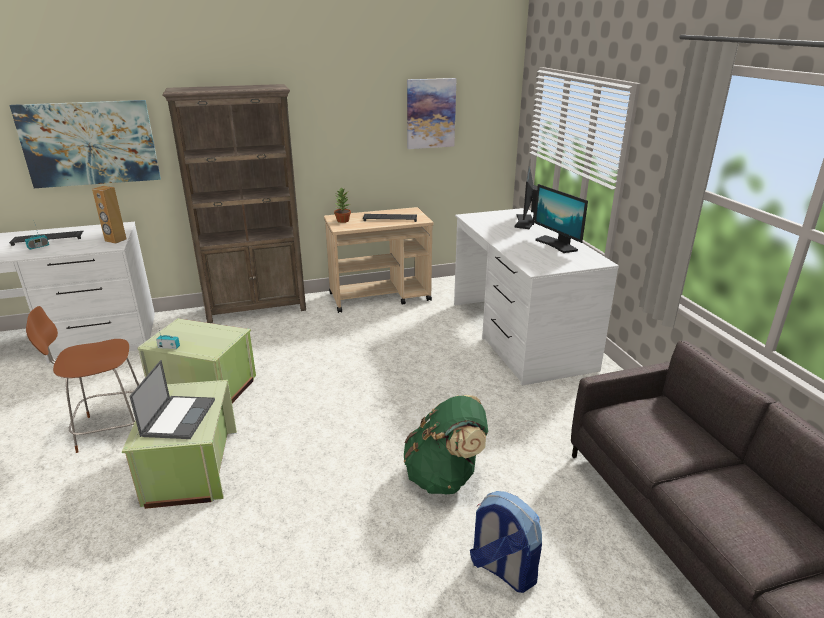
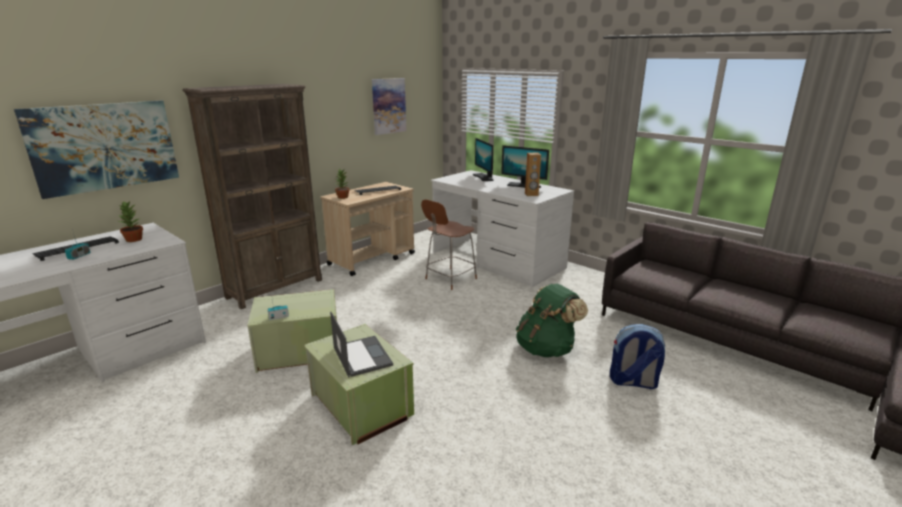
camera: 30 degrees left, 5 degrees down
brown stool [26,306,139,453] -> brown stool moved to [421,199,477,290]
brown speaker [92,186,127,244] -> brown speaker moved to [525,153,541,196]
none -> potted plant [118,201,143,242]

